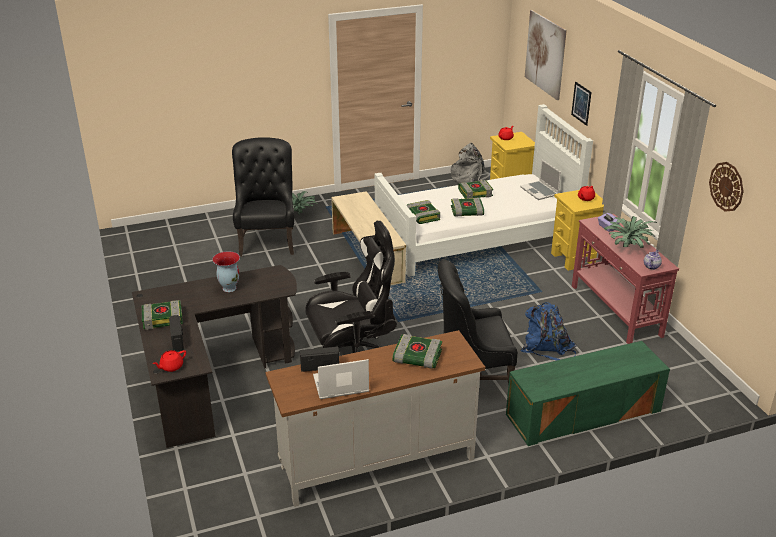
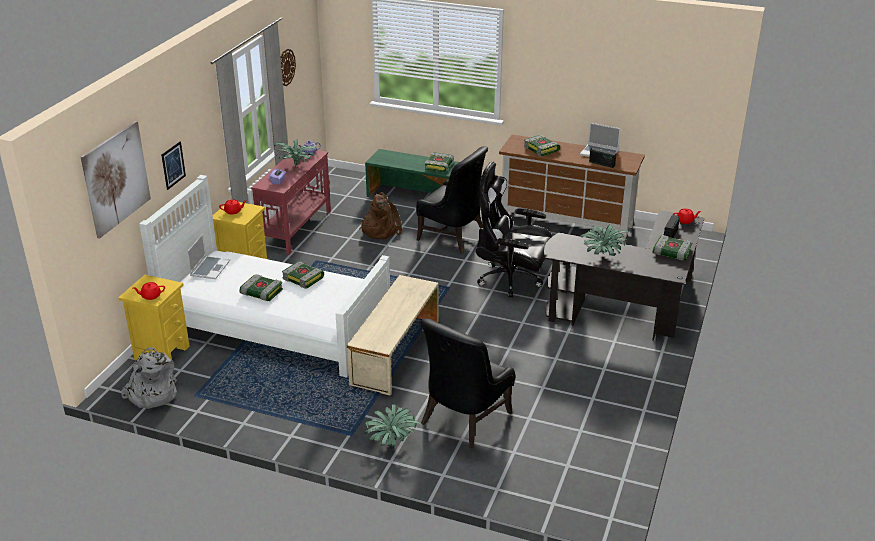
camera: 140 degrees left, 0 degrees up
vase [212,251,240,292] -> potted plant [580,225,632,256]
book [406,200,440,224] -> book moved to [425,152,454,172]
blue backpack [521,302,577,361] -> brown backpack [360,192,402,239]

